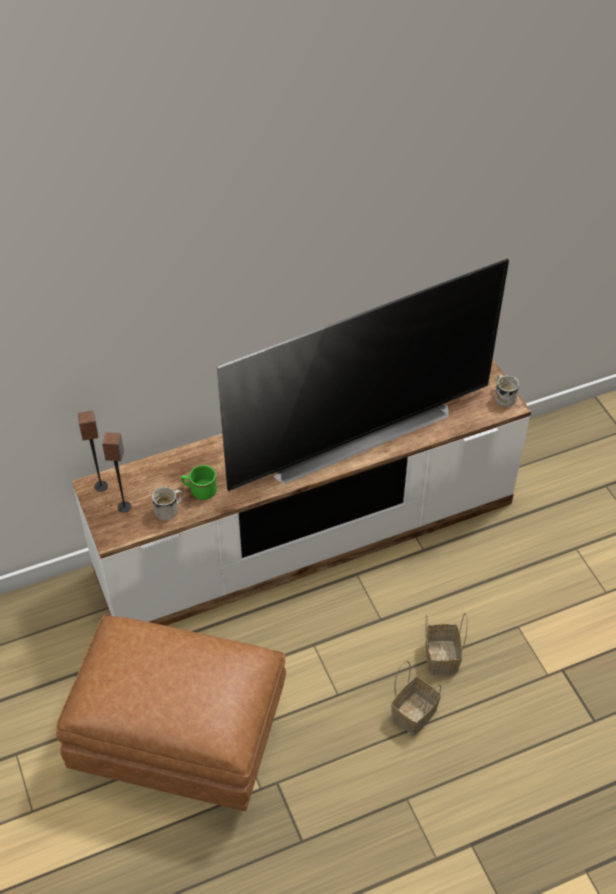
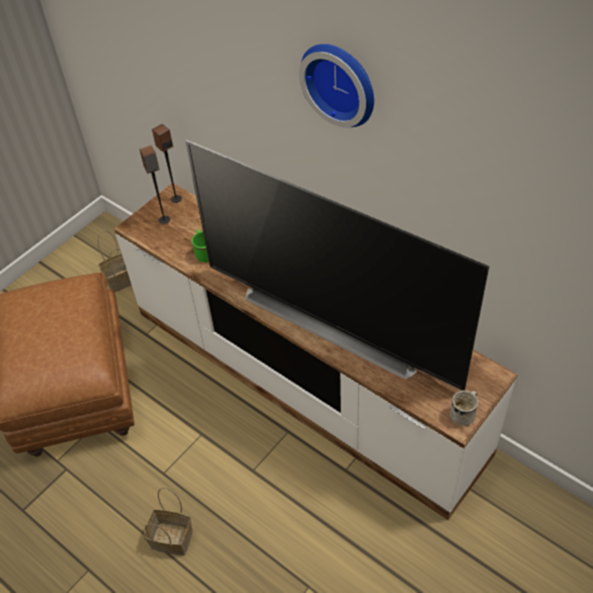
camera: 65 degrees right, 0 degrees up
white mug [152,487,183,521] -> none
basket [426,613,468,675] -> basket moved to [97,230,131,292]
none -> wall clock [299,44,374,127]

